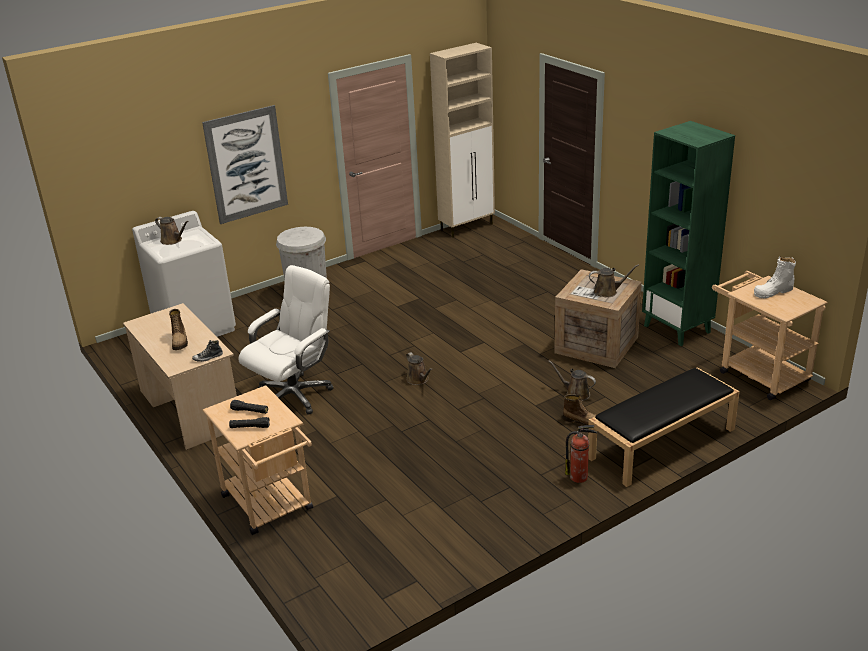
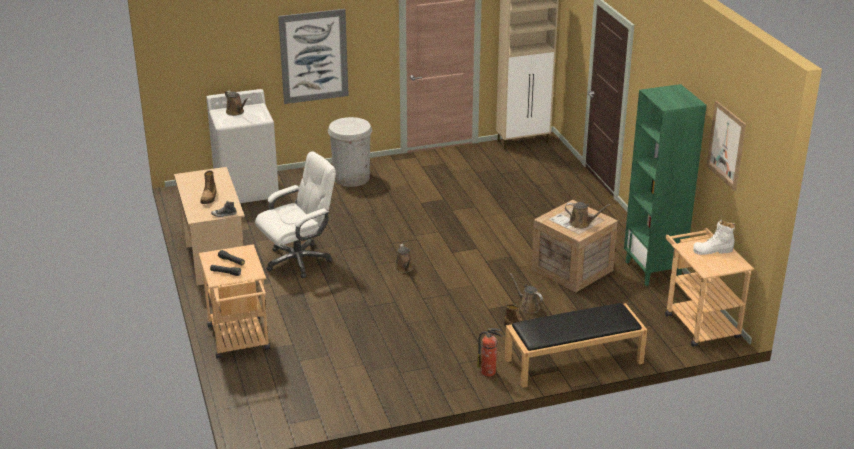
camera: 15 degrees right, 0 degrees up
none -> picture [707,101,746,191]

